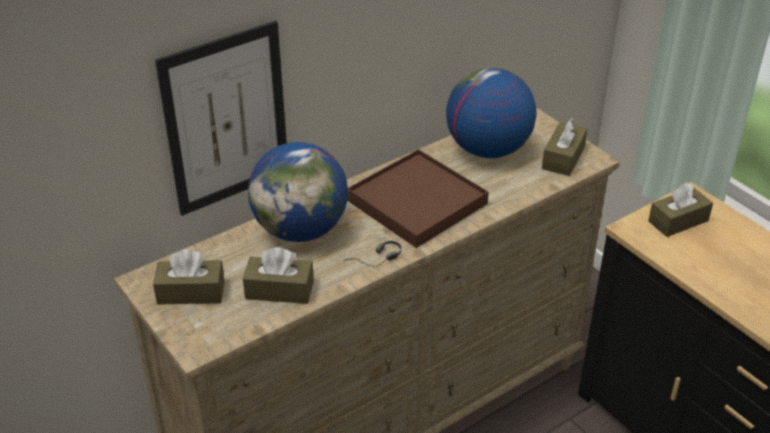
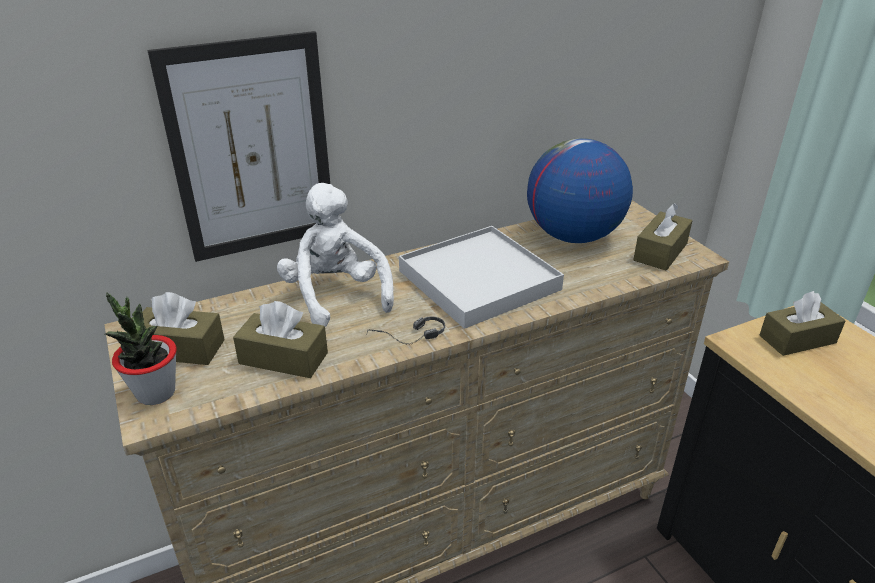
camera: 10 degrees right, 5 degrees down
globe [248,142,348,242] -> white plush toy [277,183,394,327]
brown tray [347,149,489,248] -> white tray [399,226,564,329]
none -> potted plant [105,292,177,405]

